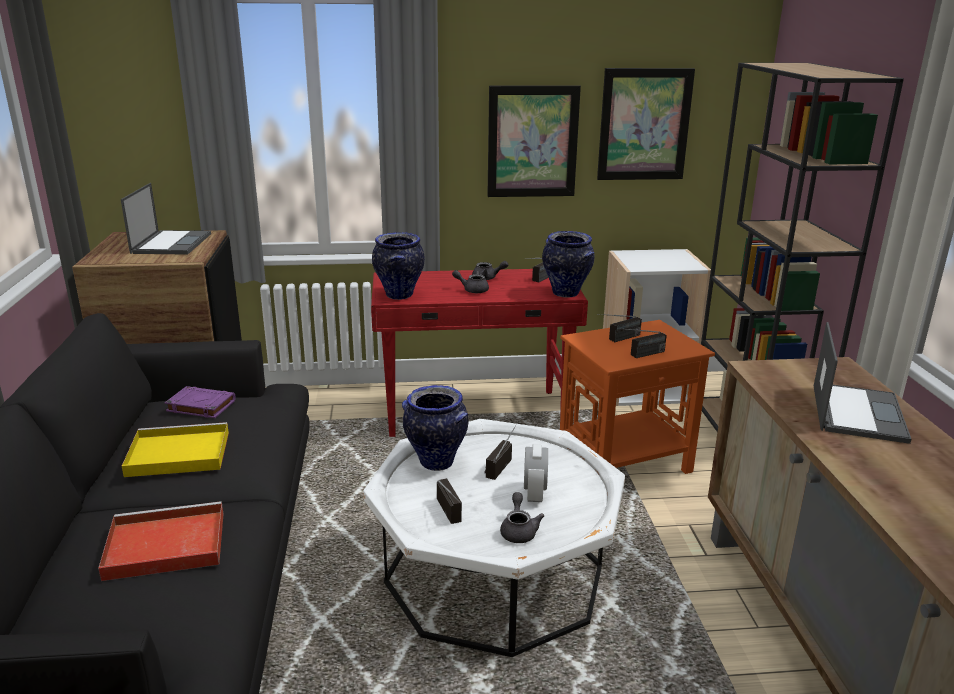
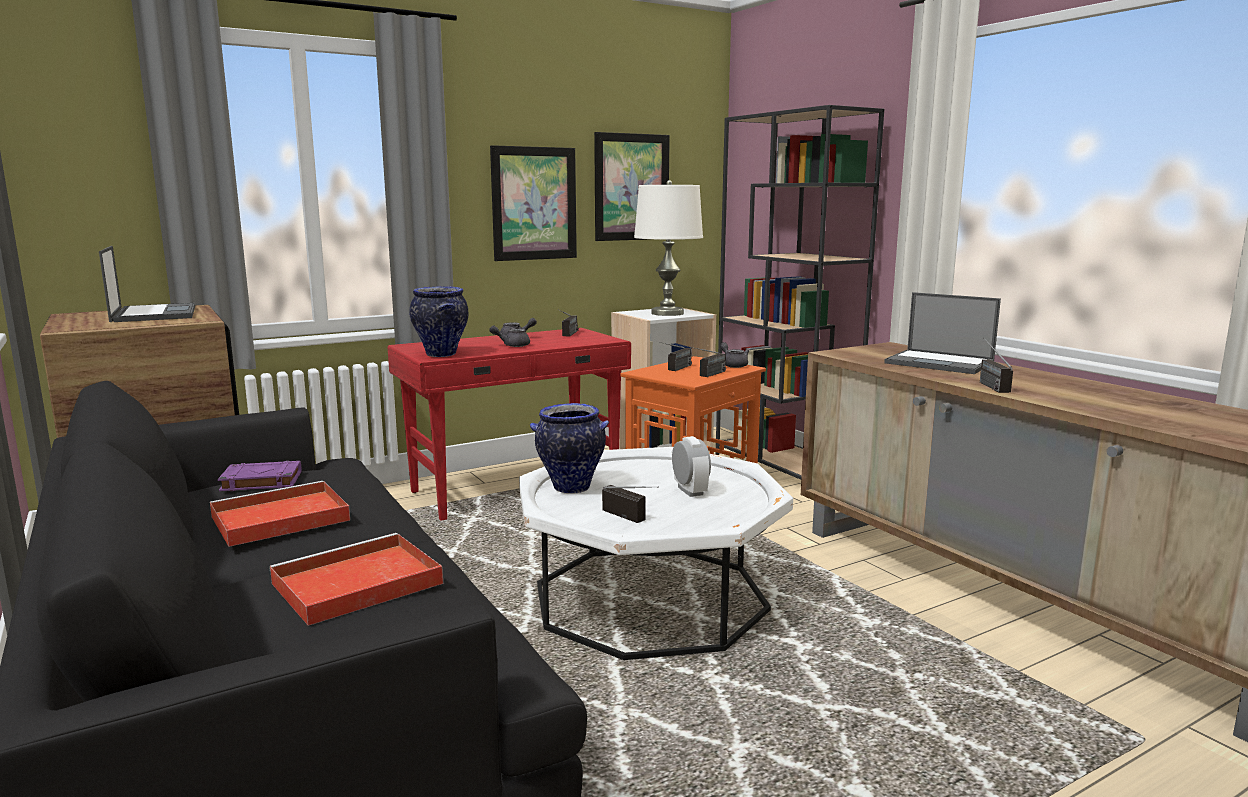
camera: 25 degrees left, 10 degrees down
yellow tray [122,422,229,477] -> red tray [210,481,350,547]
radio [484,418,521,480] -> radio moved to [980,337,1013,393]
grey teapot [500,492,545,543] -> grey teapot moved to [720,342,750,368]
vase [542,231,595,297] -> none
laptop [814,322,912,444] -> laptop turned 135 degrees clockwise [884,292,1001,374]
none -> white table lamp [634,180,703,316]

